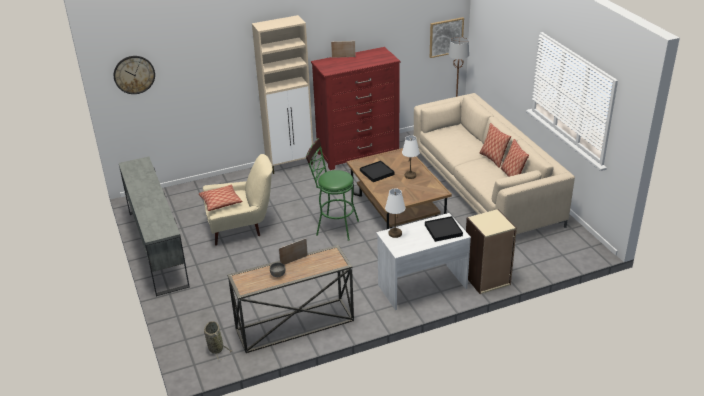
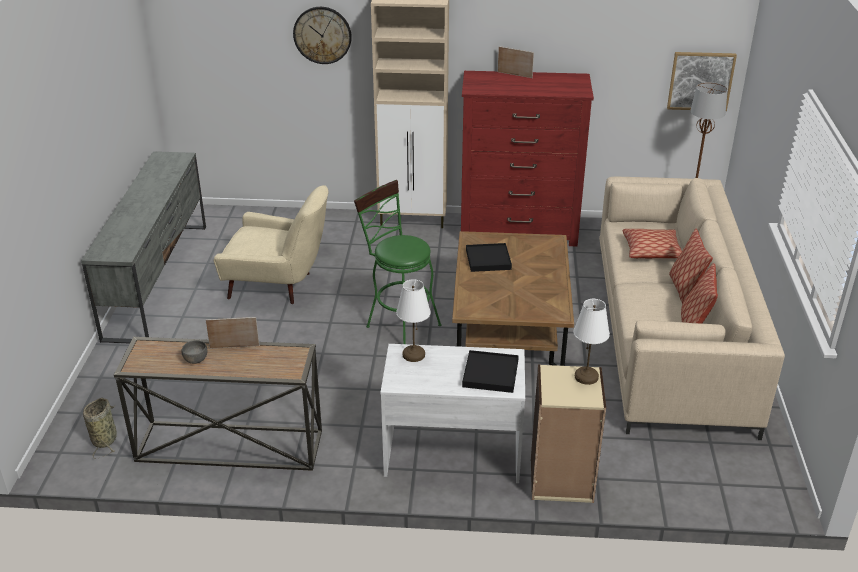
camera: 25 degrees right, 0 degrees up
wall clock [114,56,155,94] -> wall clock moved to [293,7,352,64]
pillow [199,185,243,211] -> pillow moved to [623,229,682,258]
white table lamp [402,135,420,179] -> white table lamp moved to [573,299,610,385]

